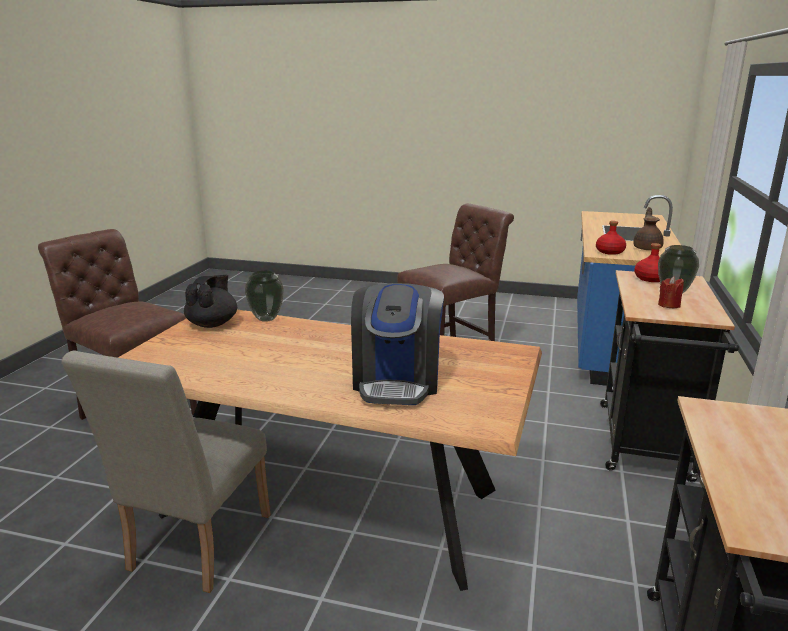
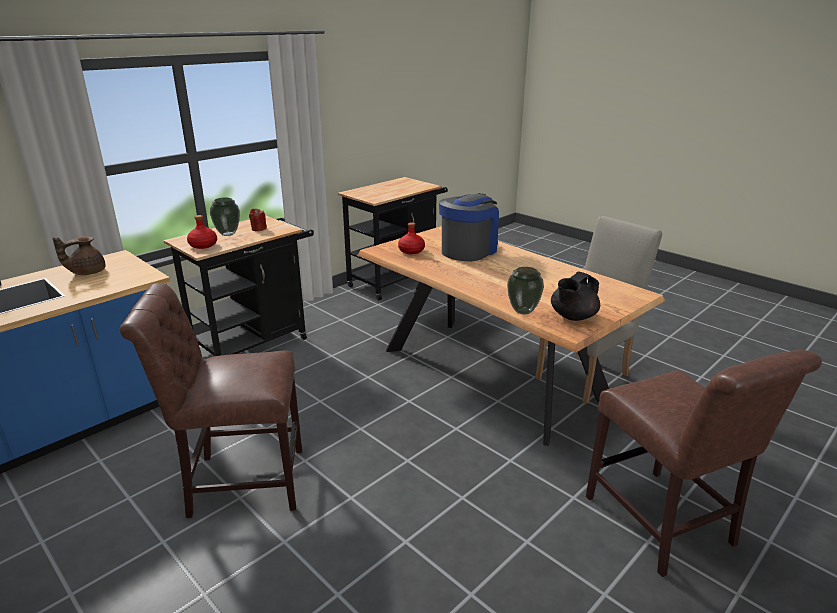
camera: 150 degrees left, 5 degrees up
red bottle [596,221,626,255] -> red bottle moved to [398,222,425,254]

